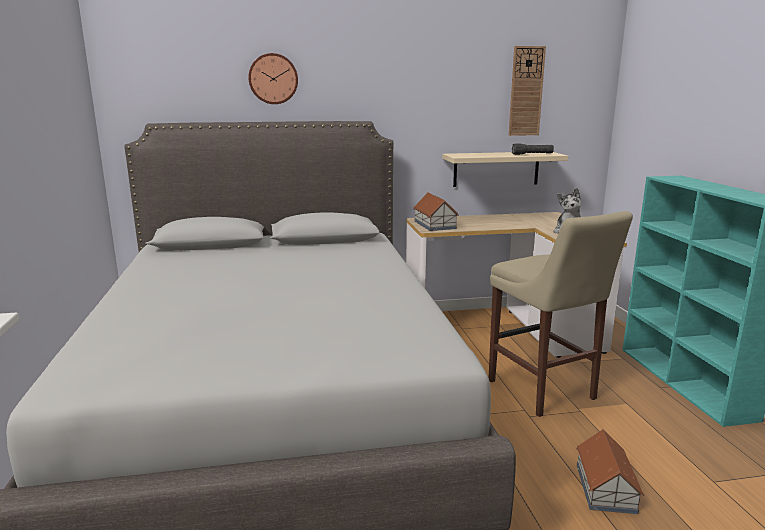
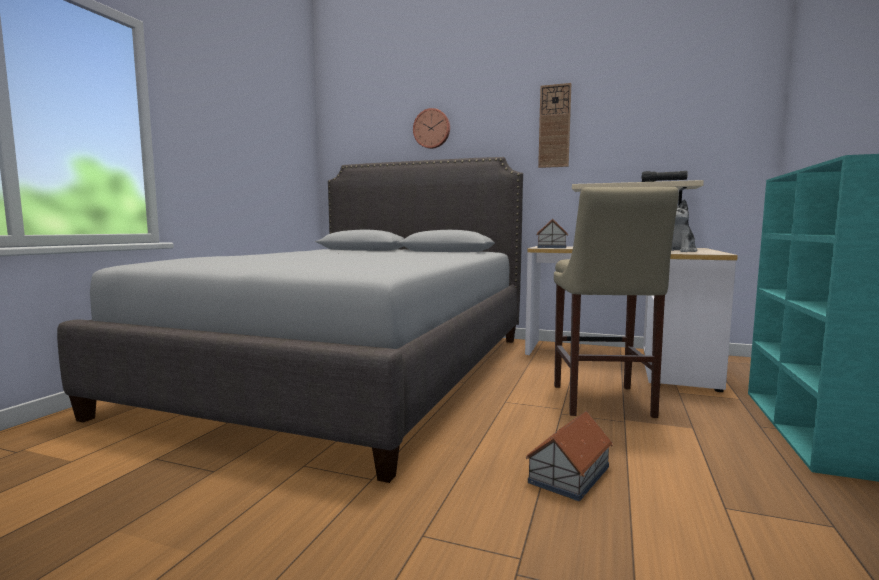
camera: 30 degrees right, 10 degrees down
wall clock [509,46,546,136] -> wall clock moved to [538,83,571,168]

